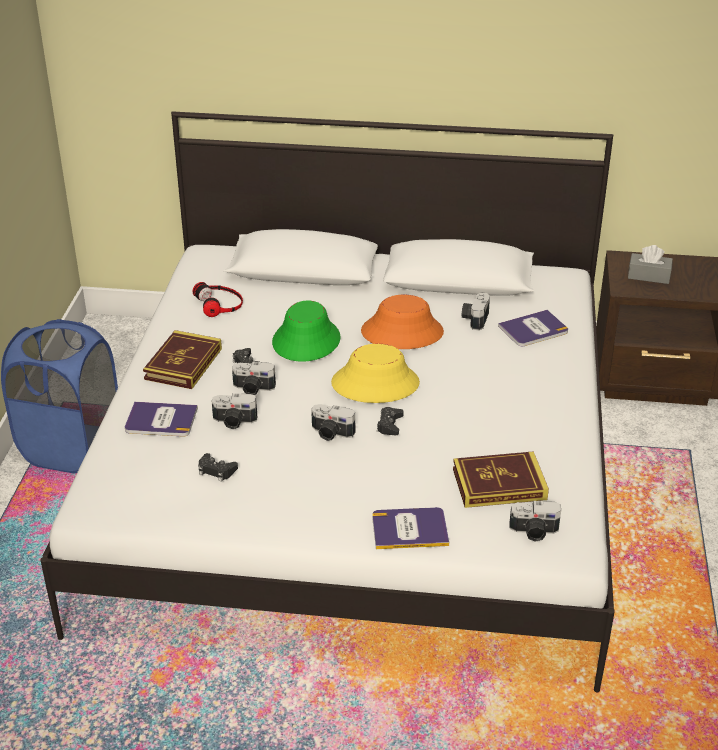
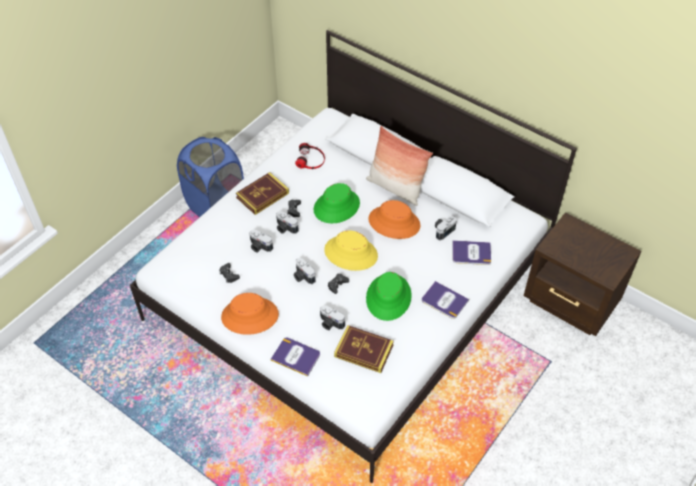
camera: 30 degrees right, 15 degrees up
book [125,402,198,437] -> book moved to [422,281,469,319]
camera [509,501,561,542] -> camera moved to [320,306,345,330]
grey tissue box [628,245,673,284] -> none
none -> orange hat [221,293,279,335]
none -> pillow [366,126,433,206]
none -> green hat [366,272,412,321]

